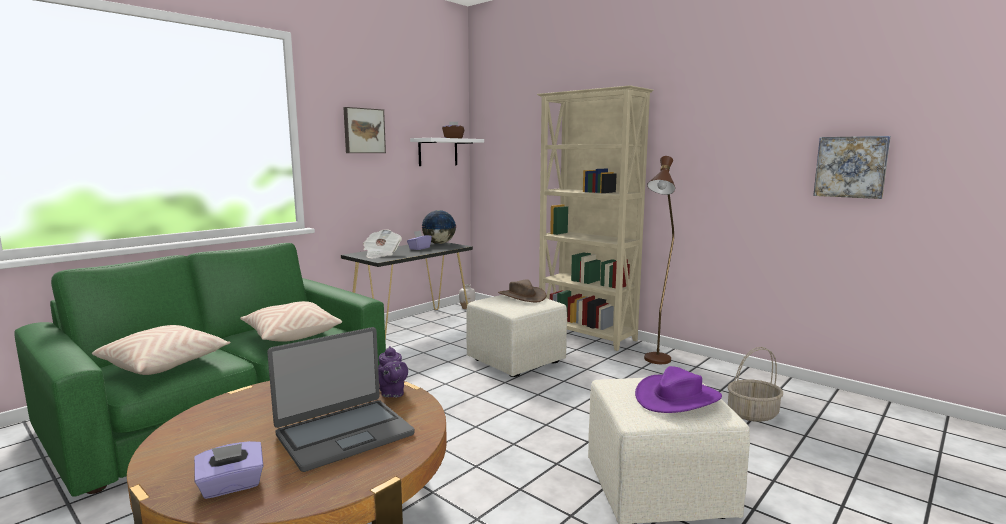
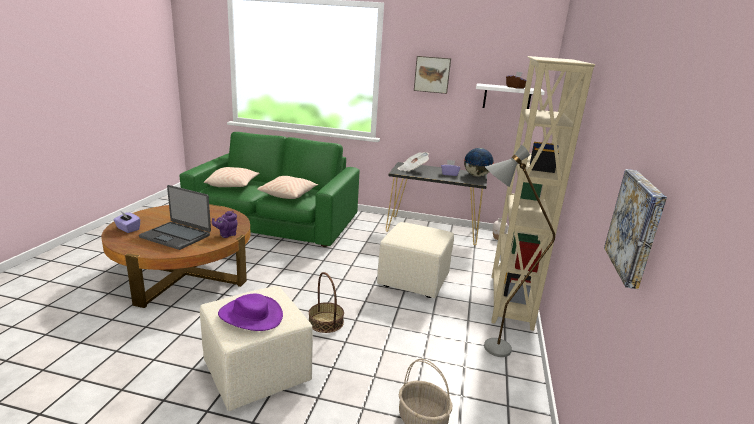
camera: 60 degrees right, 10 degrees up
brown hat [498,280,547,302] -> none
brown floor lamp [644,156,675,364] -> grey floor lamp [484,145,555,357]
none -> basket [309,272,344,333]

